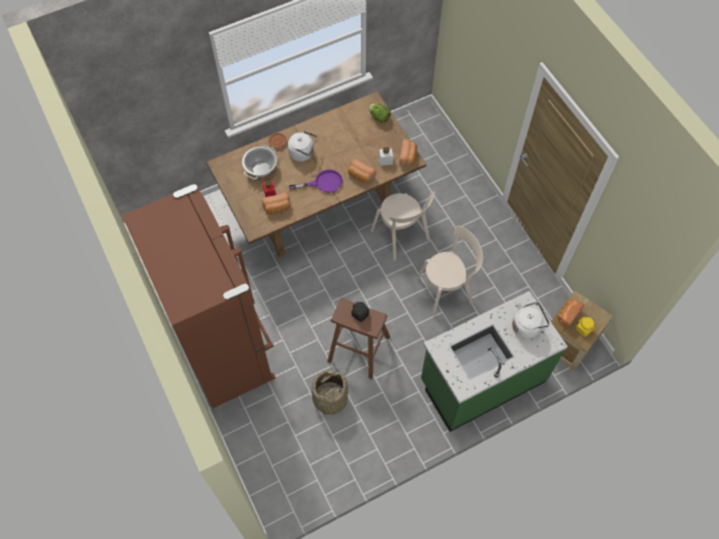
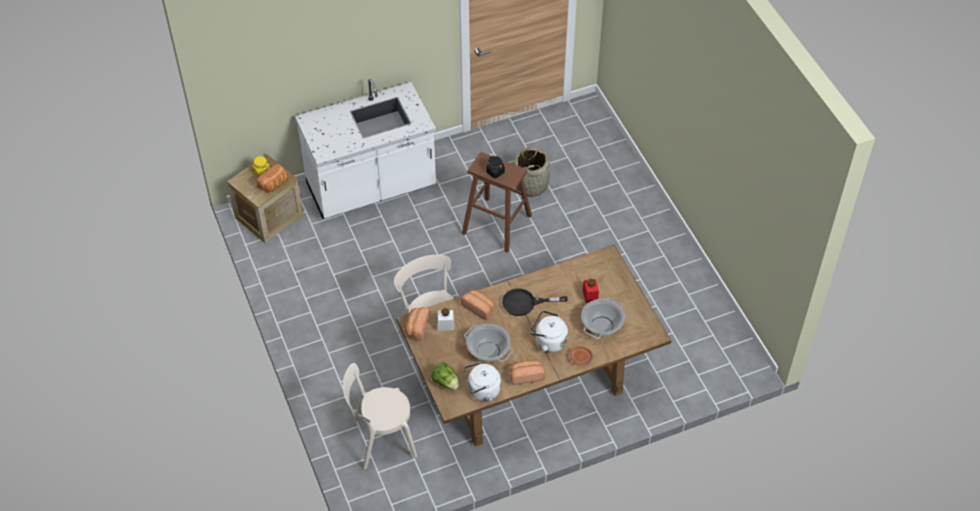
camera: 175 degrees left, 10 degrees down
brown fridge [122,184,275,409] -> none
bread [262,193,290,214] -> bread moved to [510,360,545,385]
purple frying pan [289,170,342,193] -> black frying pan [502,288,568,316]
beige chair [417,226,483,316] -> beige chair moved to [343,363,417,469]
green counter [421,291,568,432] -> white counter [295,79,436,219]
white kettle [512,302,550,339] -> white kettle moved to [463,362,501,402]
none -> cooking pot [464,324,513,362]

